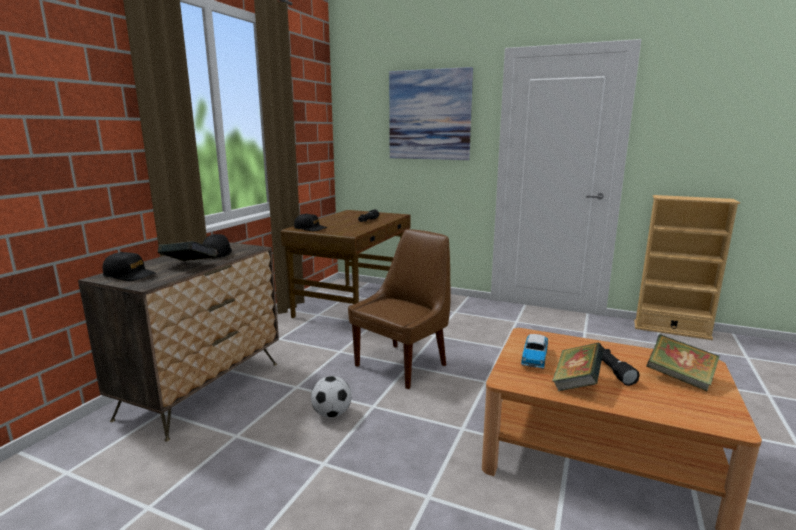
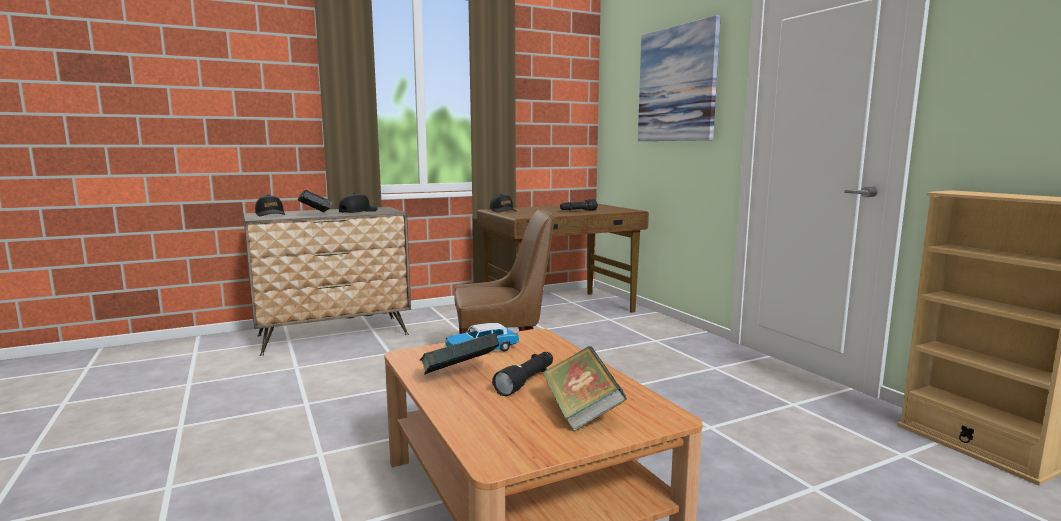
camera: 40 degrees right, 5 degrees down
football [311,376,351,418] -> none

